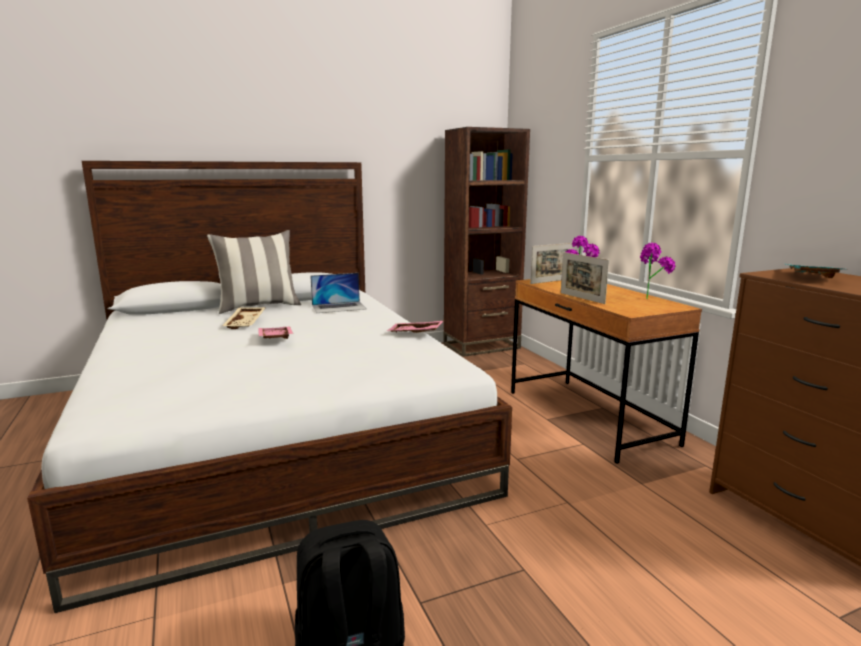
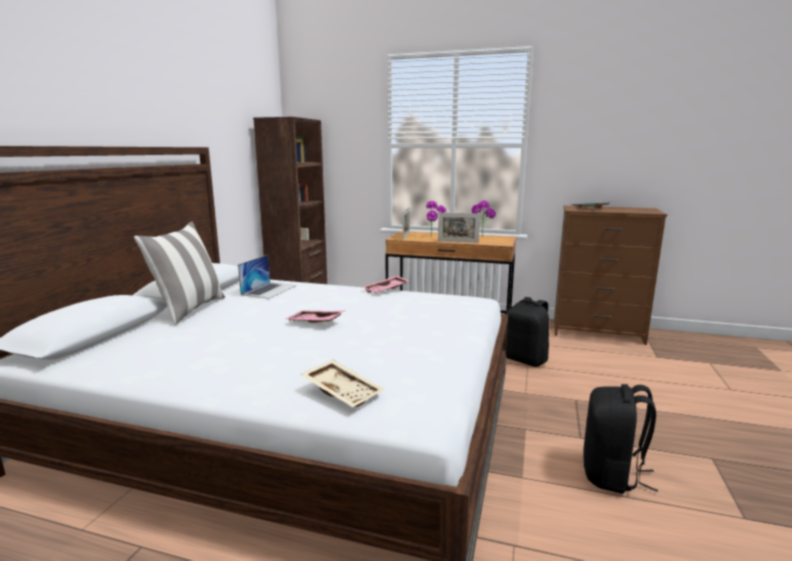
camera: 50 degrees left, 0 degrees up
beige tray [222,307,266,329] -> beige tray moved to [301,360,384,408]
none -> black backpack [505,297,549,367]

